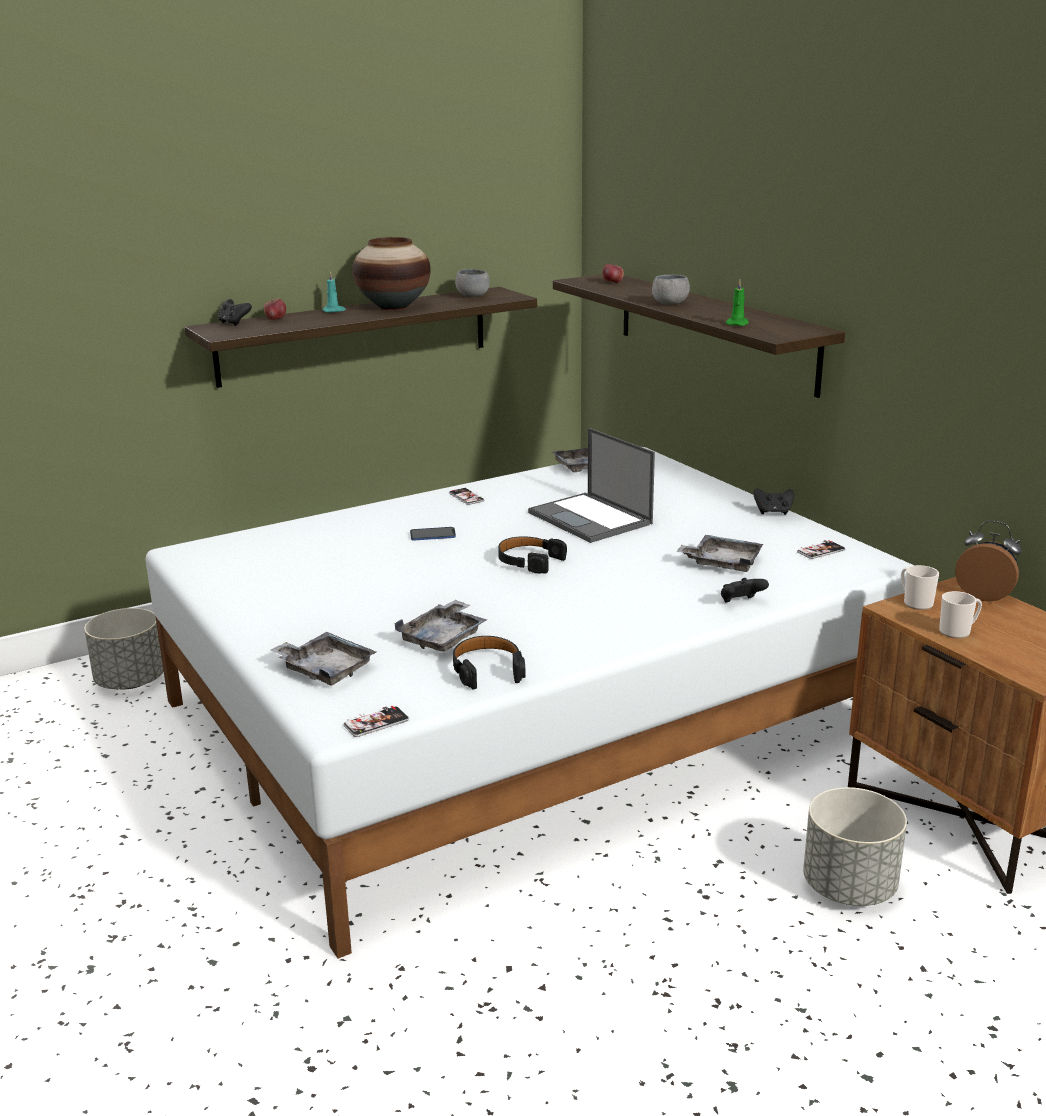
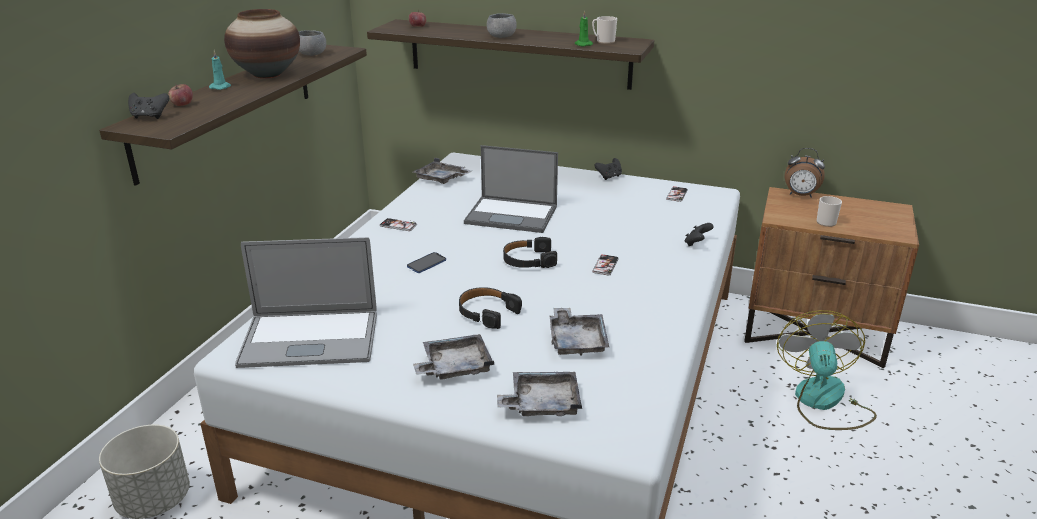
camera: 40 degrees left, 5 degrees up
phone [343,706,409,737] -> phone moved to [592,254,619,276]
black headphones [453,636,526,689] -> black headphones moved to [459,287,522,329]
grey tray [676,535,763,572] -> grey tray moved to [413,334,495,380]
grey planter [803,787,907,906] -> fan [777,310,877,430]
mug [901,565,939,610] -> mug moved to [592,16,617,44]
alarm clock [955,521,1022,602] -> alarm clock turned 150 degrees counterclockwise [785,148,825,198]
none -> laptop [235,237,377,368]

